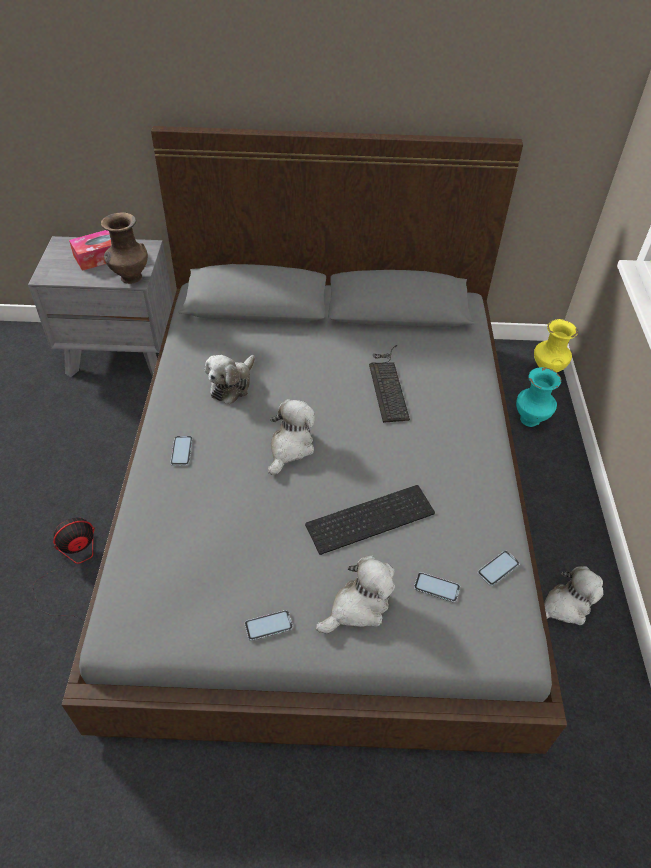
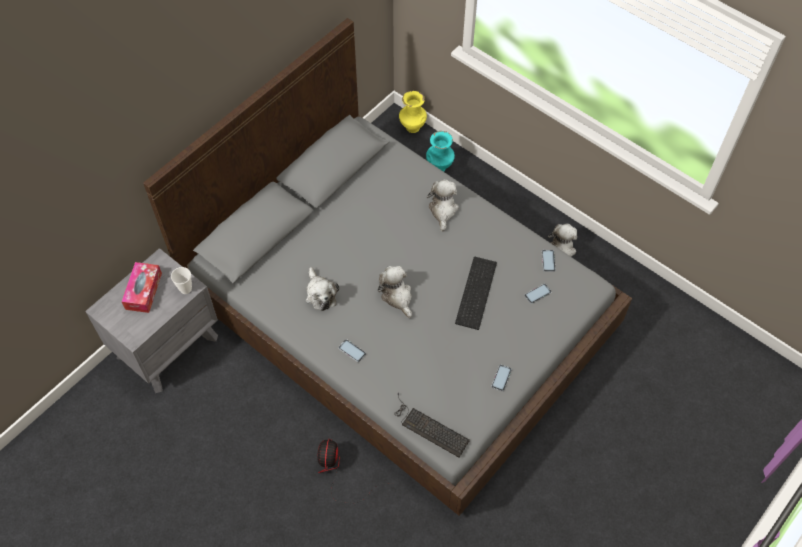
camera: 50 degrees left, 10 degrees up
brown vase [101,212,148,284] -> cup [171,267,192,294]
plush toy [316,555,395,634] -> plush toy moved to [427,179,459,232]
keyboard [369,345,410,423] -> keyboard moved to [394,393,470,457]

